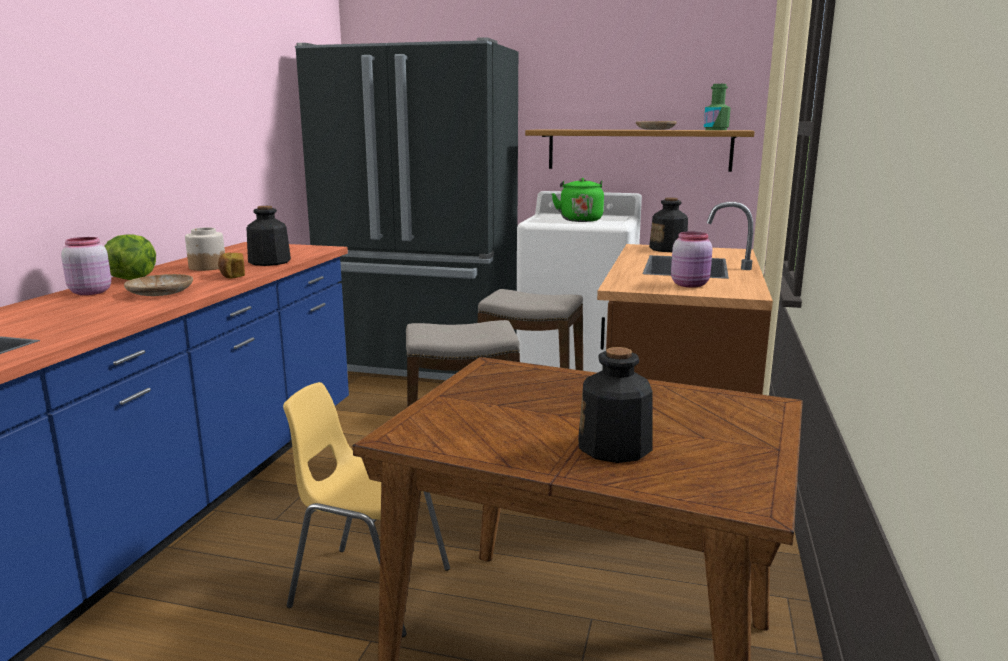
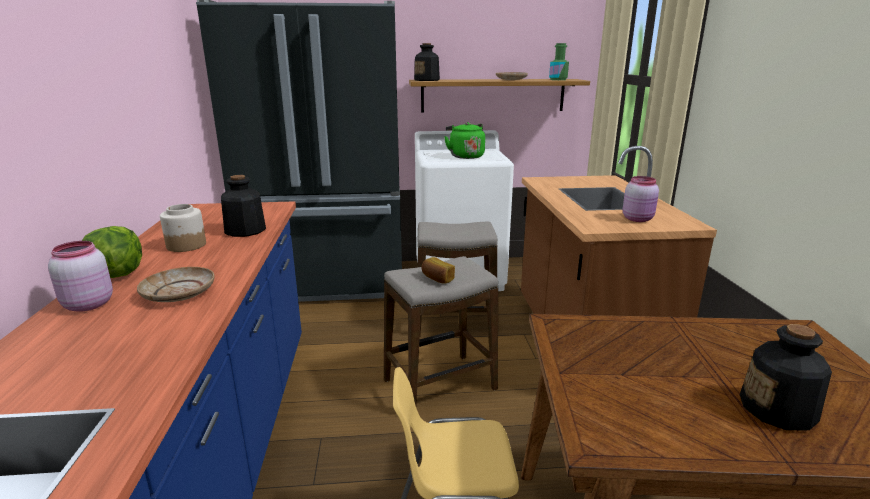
camera: 20 degrees left, 5 degrees up
bread [218,253,245,279] -> bread moved to [421,257,455,284]
bottle [649,198,688,252] -> bottle moved to [414,43,440,81]

